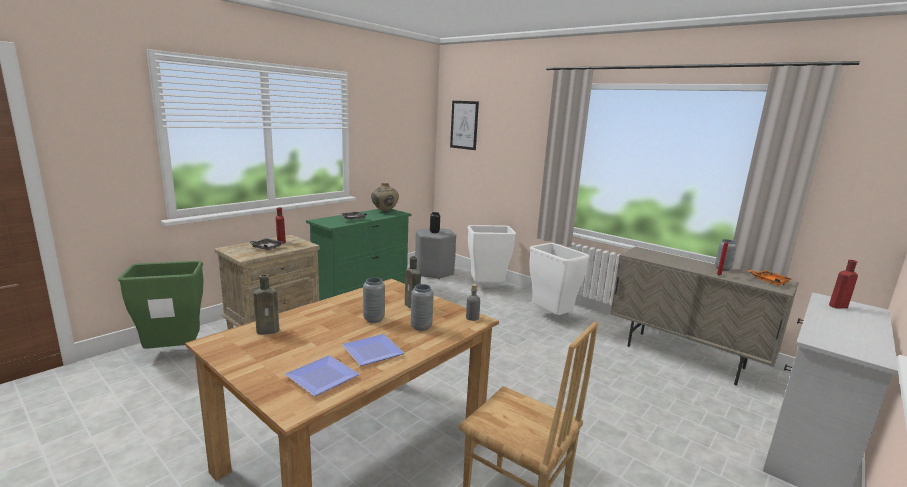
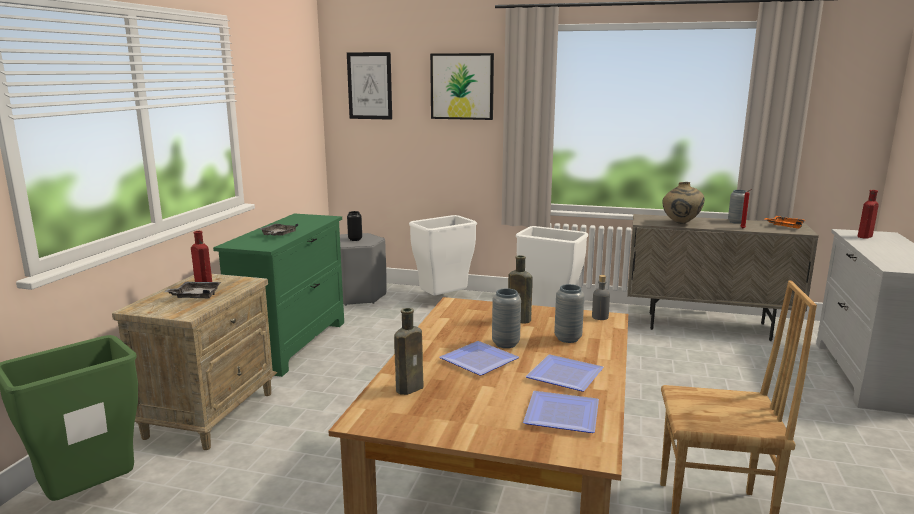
camera: 25 degrees left, 0 degrees up
beige vase [371,183,399,212] -> beige vase moved to [662,182,705,224]
none -> picture [430,53,494,120]
none -> plate [439,341,519,376]

